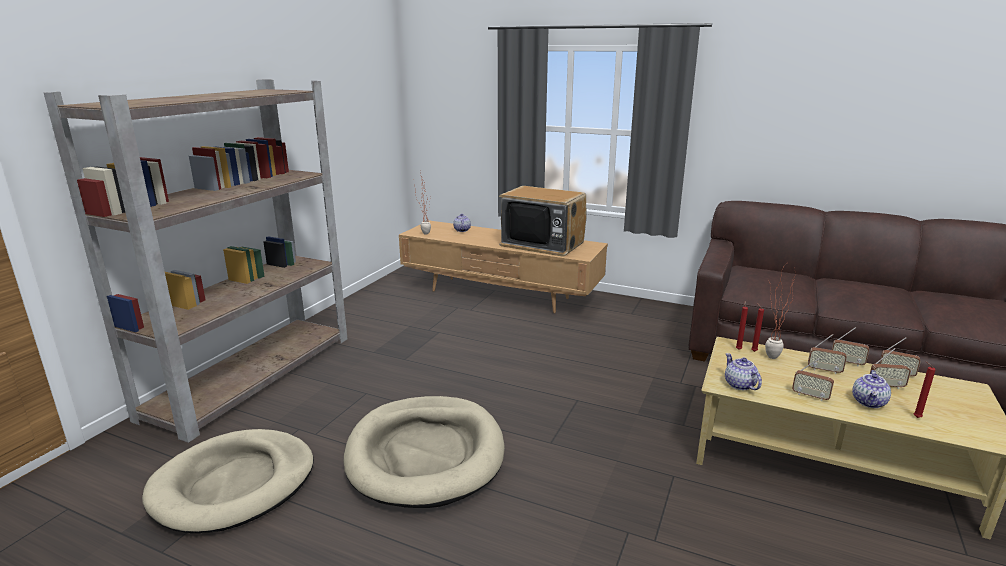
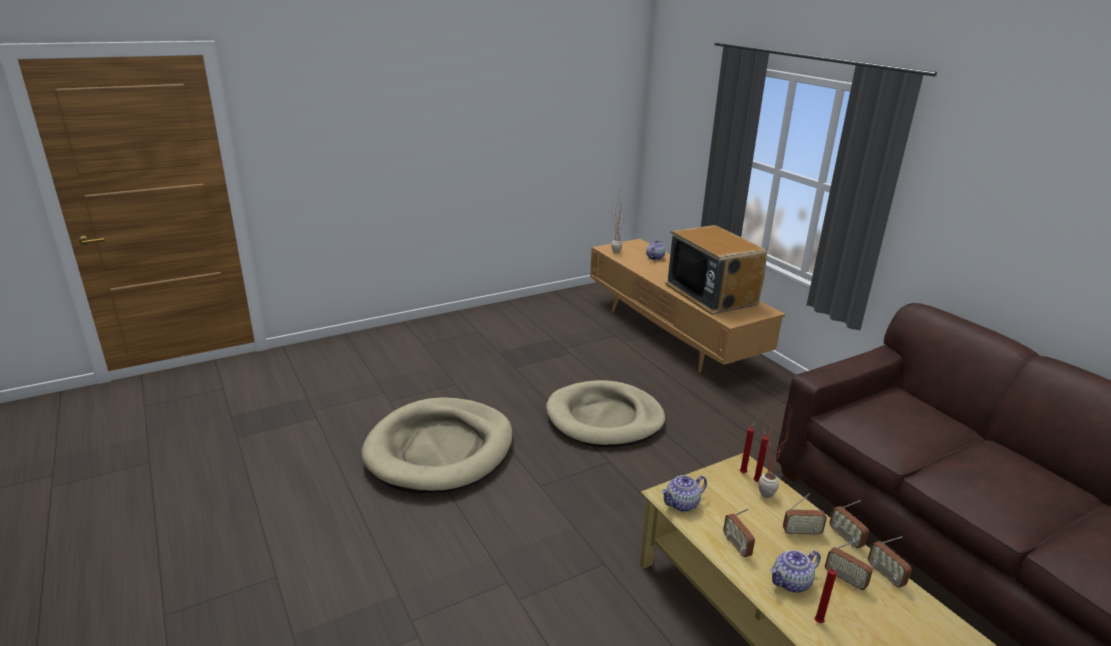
camera: 35 degrees right, 5 degrees up
brown bookcase [44,79,348,443] -> none
beige dog bed [142,429,314,533] -> beige dog bed moved to [546,380,665,447]
teapot [725,353,762,390] -> teapot turned 135 degrees counterclockwise [661,475,707,512]
radio [808,334,847,374] -> radio turned 60 degrees counterclockwise [783,493,827,537]

